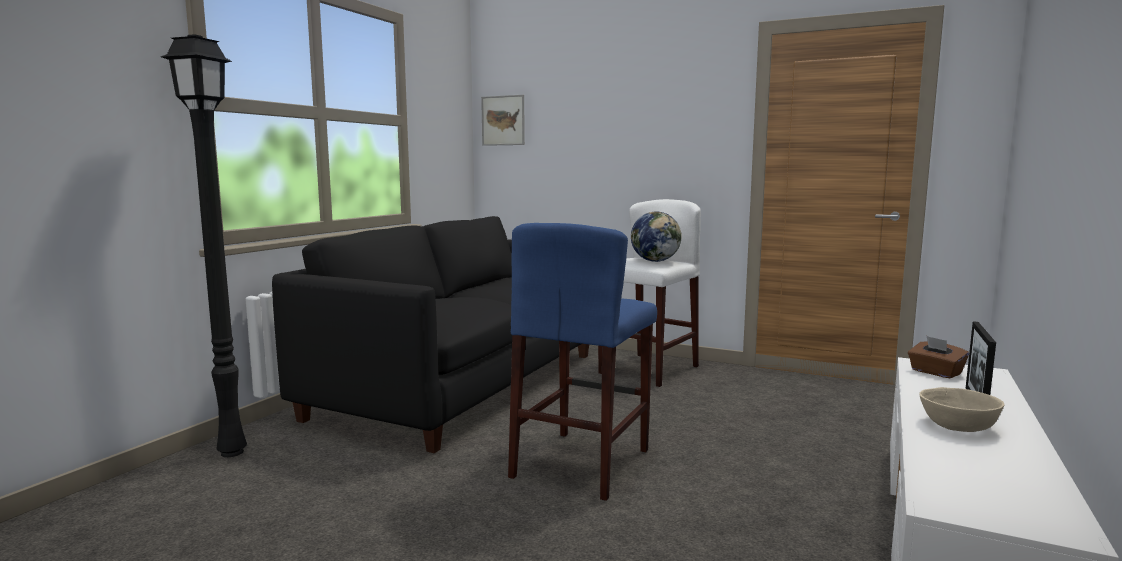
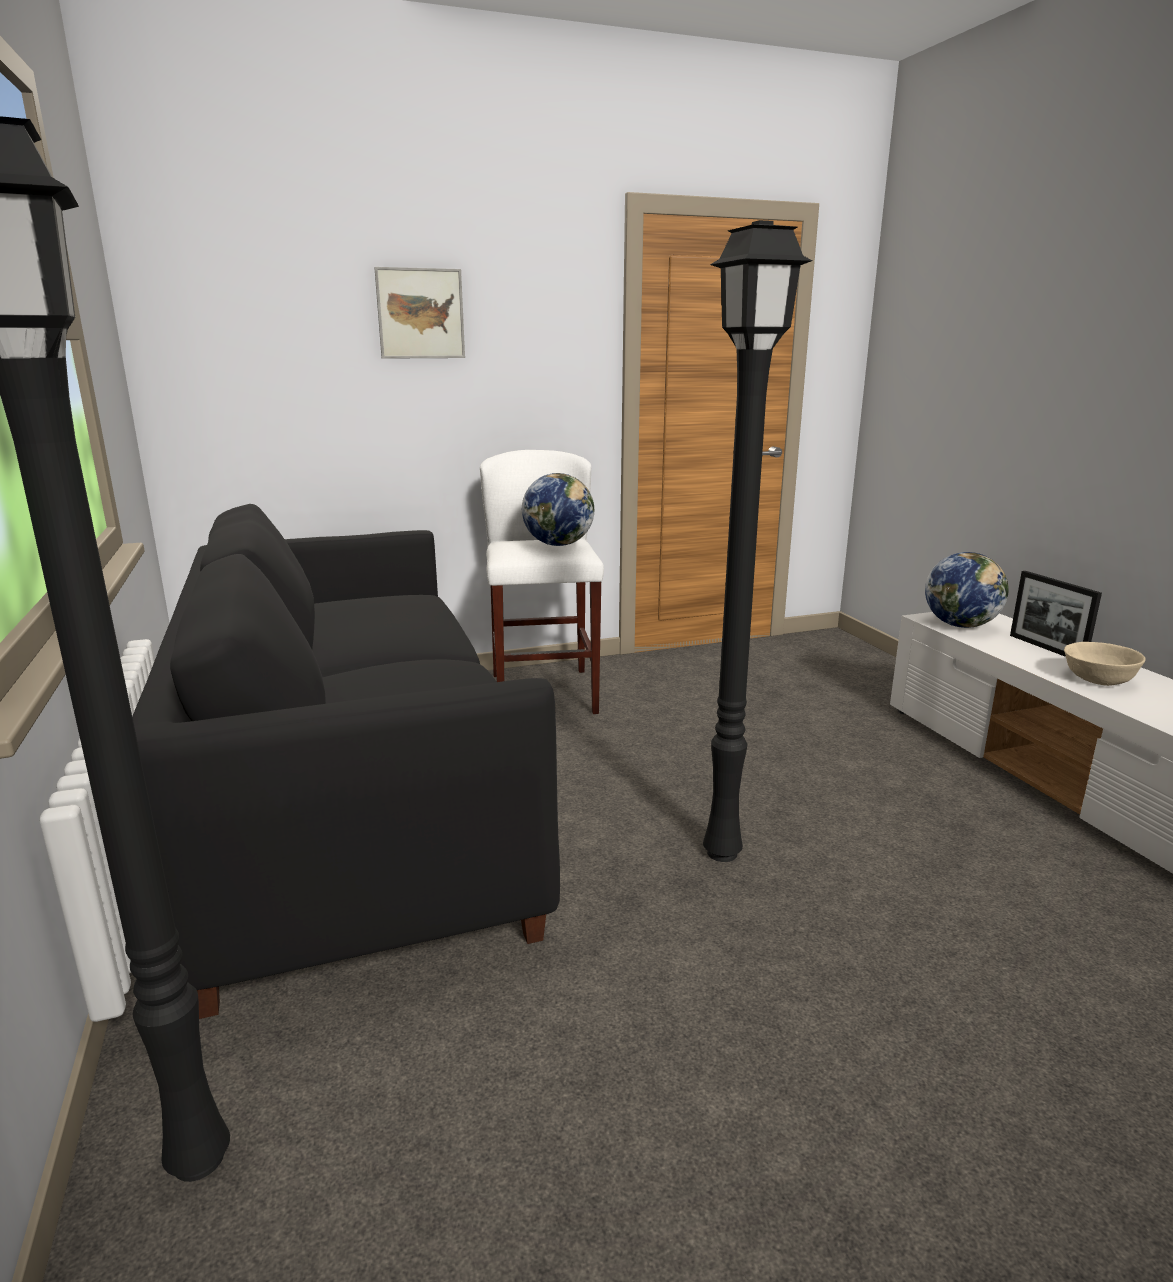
camera: 45 degrees left, 10 degrees up
picture [481,95,525,146] -> picture moved to [374,267,465,359]
blue stool [508,223,657,501] -> black floor lamp [703,220,813,862]
brown tissue box [908,336,969,378] -> globe [925,552,1009,628]

